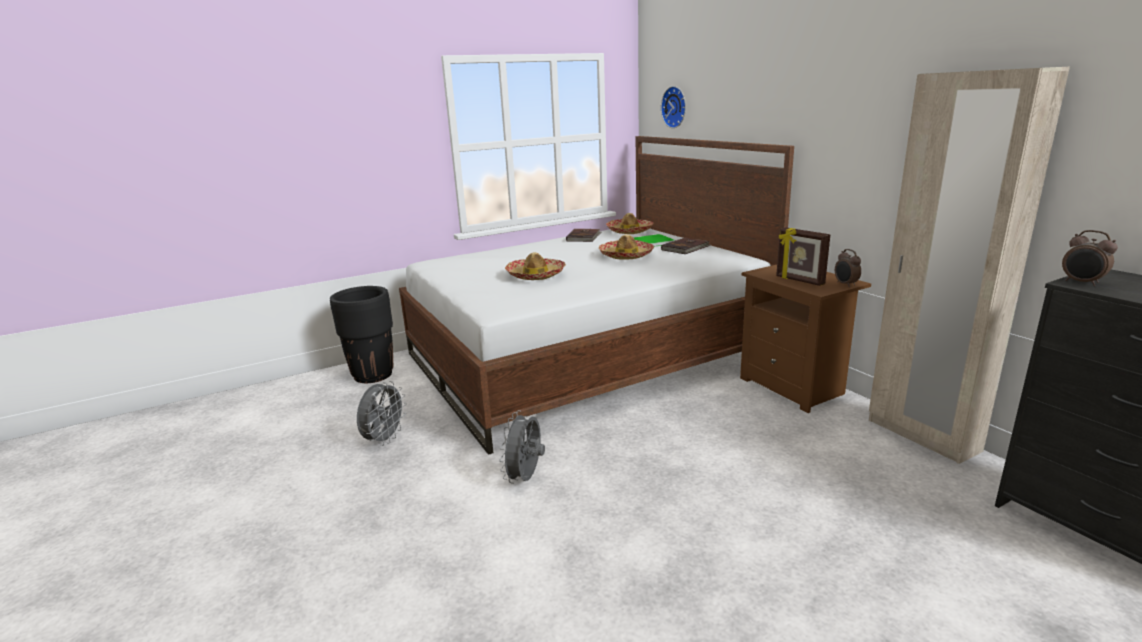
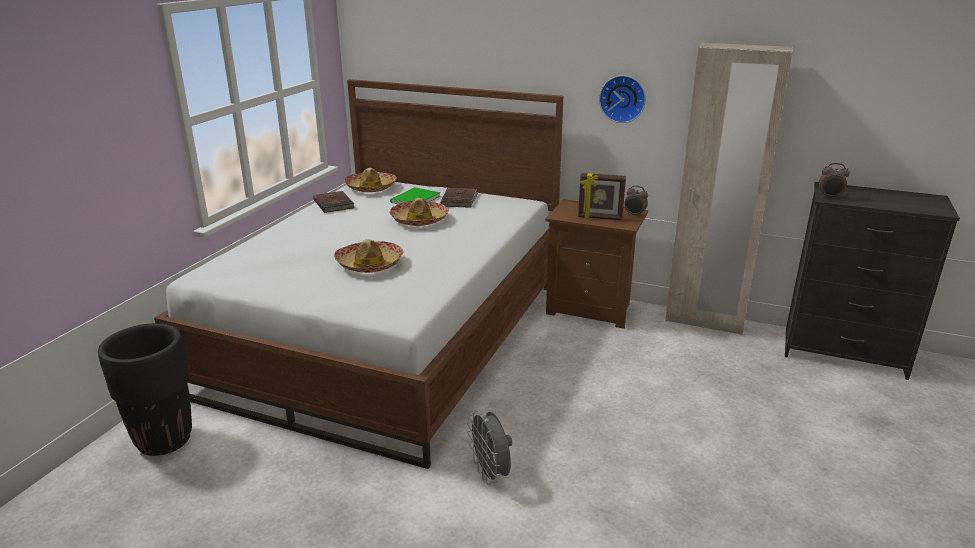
camera: 40 degrees left, 5 degrees up
grey fan [357,381,407,446] -> none
wall clock [661,86,686,128] -> wall clock moved to [599,75,646,123]

